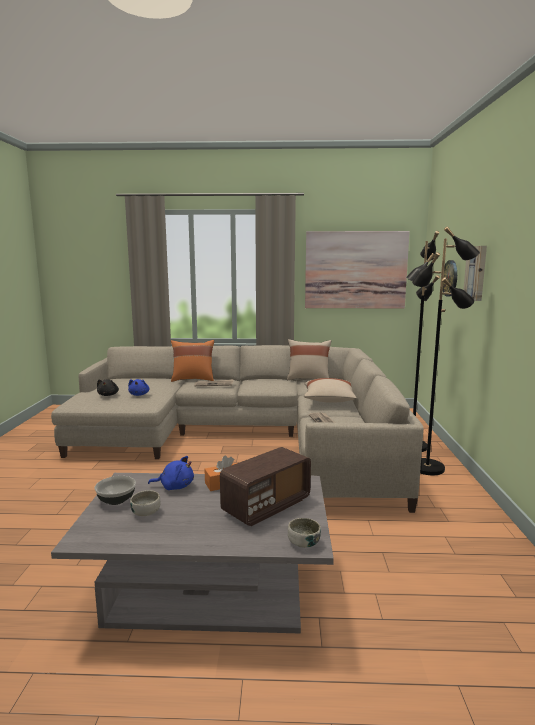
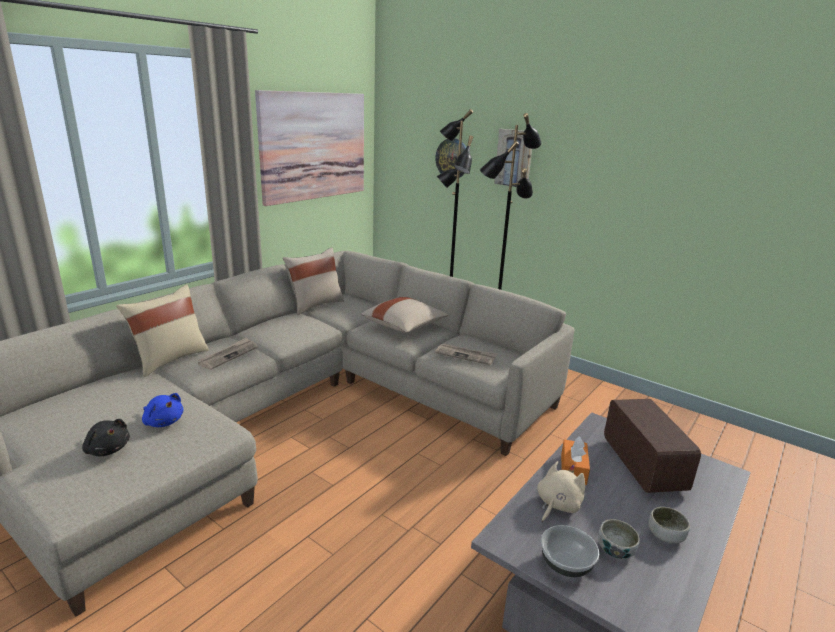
camera: 55 degrees left, 10 degrees up
blue plush toy [148,456,194,490] -> beige plush toy [537,461,585,522]
orange pillow [171,340,214,382] -> beige pillow [116,284,209,377]
bowl [288,518,321,548] -> bowl moved to [649,507,690,544]

